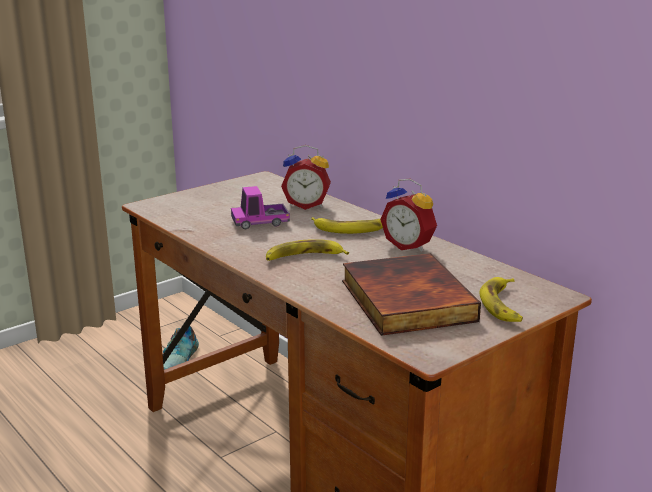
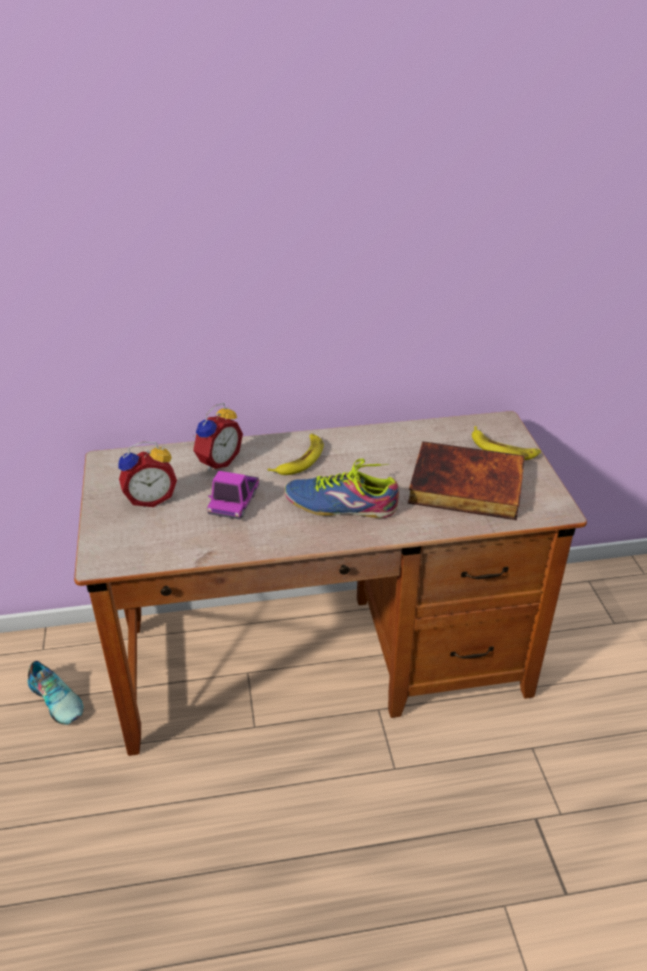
camera: 60 degrees left, 15 degrees up
banana [266,239,349,261] -> shoe [284,459,399,518]
alarm clock [380,179,437,252] -> alarm clock moved to [118,441,177,507]

